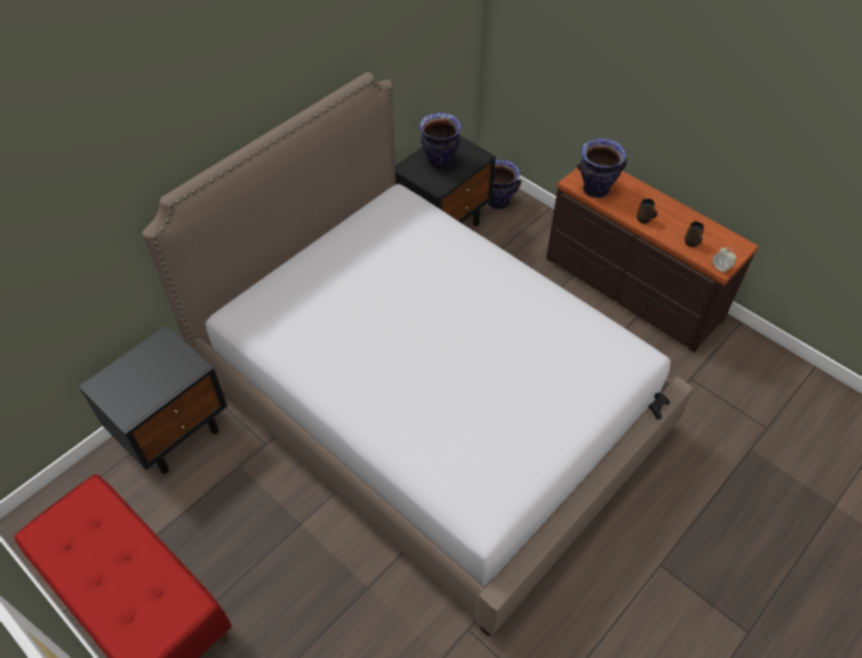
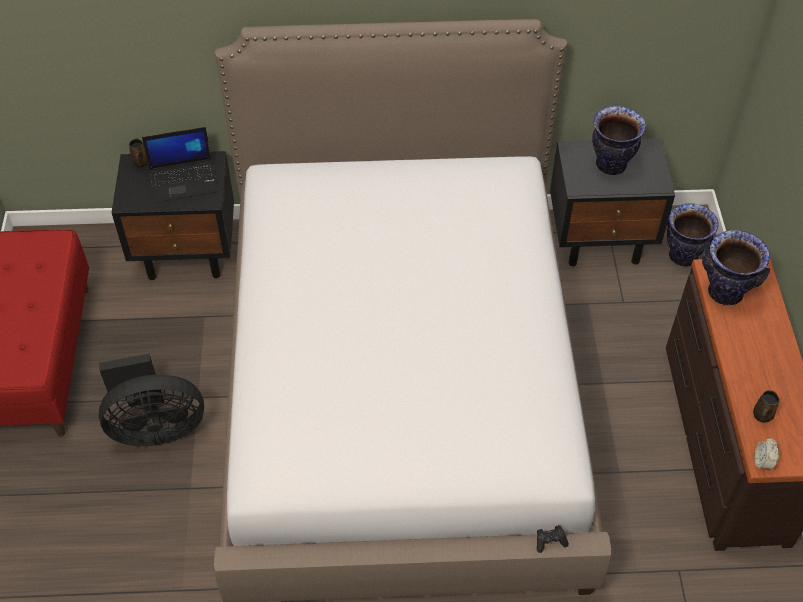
camera: 45 degrees right, 0 degrees up
brown mug [637,199,658,224] -> brown mug moved to [129,139,148,167]
none -> black fan [99,354,204,446]
none -> laptop [142,127,218,203]

